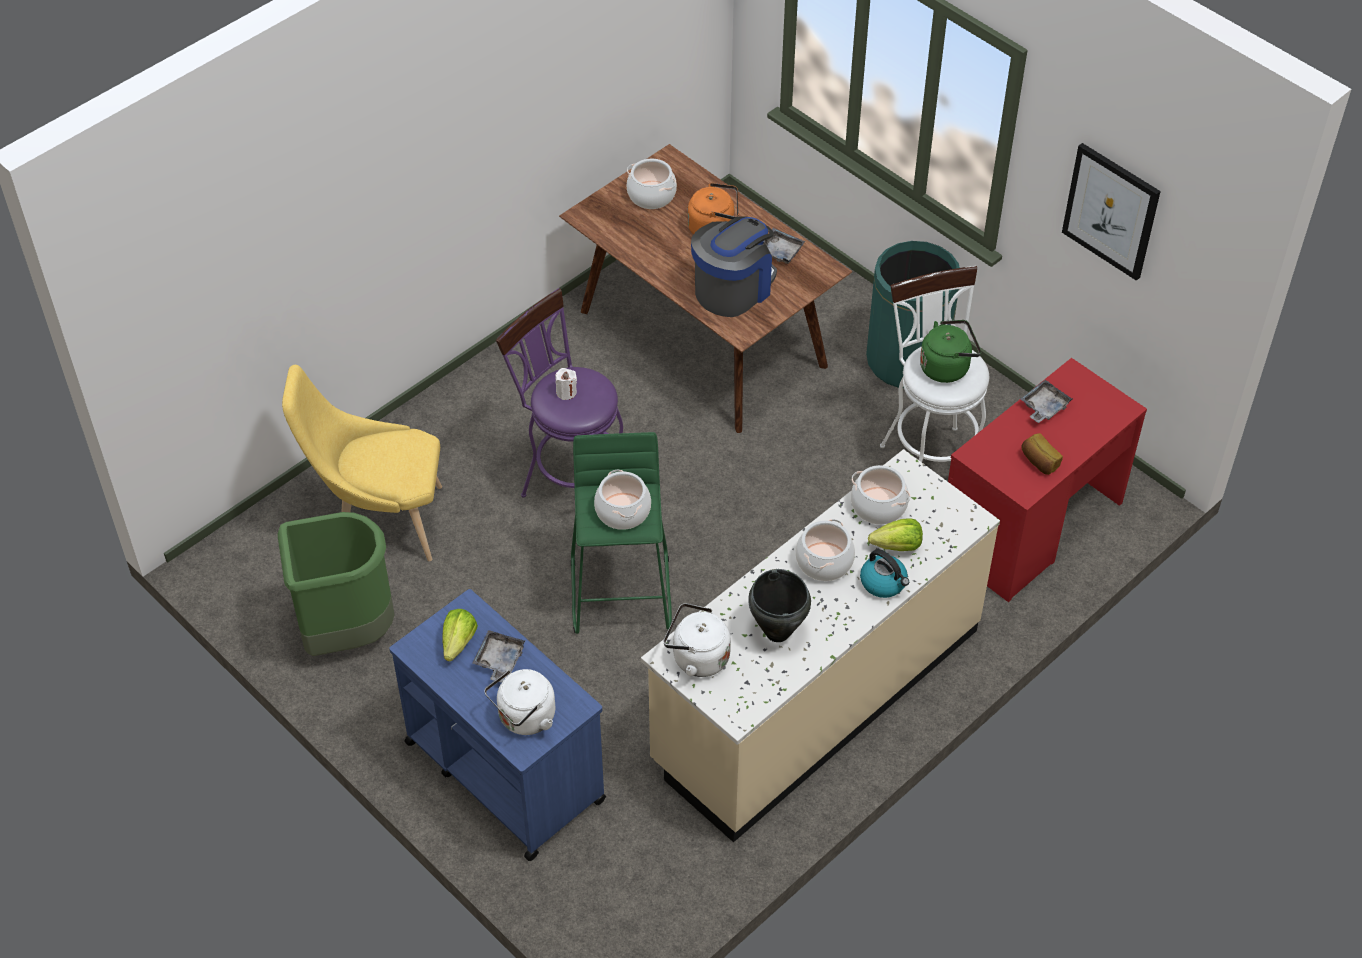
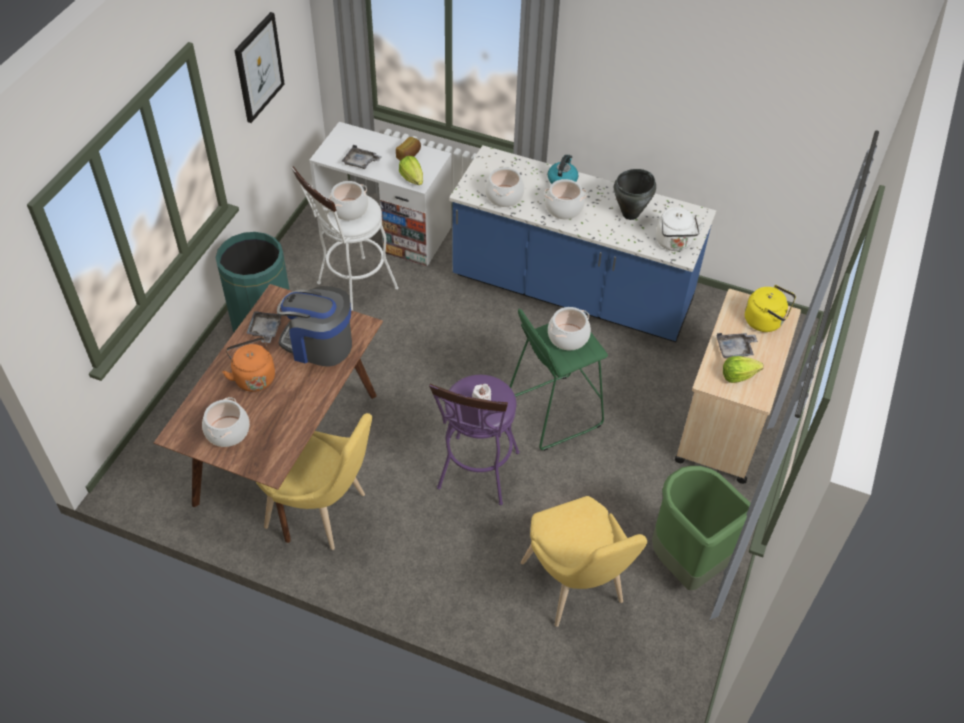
camera: 115 degrees left, 0 degrees up
blue cart [389,589,606,861] -> beige cart [675,289,801,484]
white kettle [484,669,555,735] -> yellow kettle [745,285,796,332]
beige counter [641,449,1000,842] -> blue counter [449,145,716,342]
lettuce [868,518,923,551] -> lettuce moved to [399,156,423,185]
green kettle [920,320,981,383] -> cooking pot [329,181,368,221]
red desk [948,358,1147,602] -> white desk [309,122,451,266]
none -> yellow chair [256,413,372,550]

